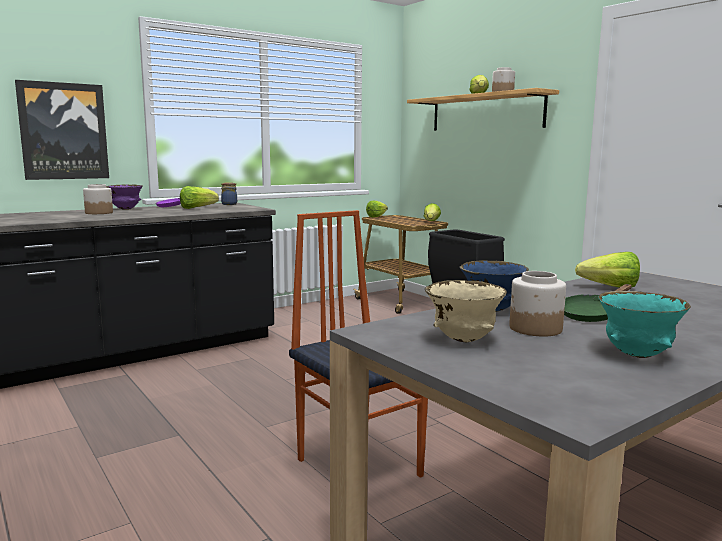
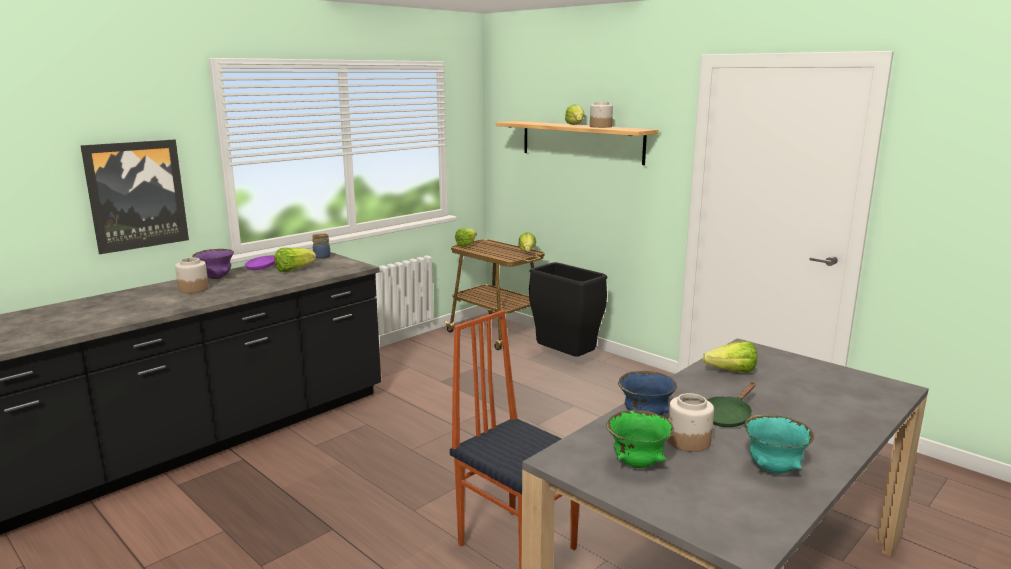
camera: 10 degrees left, 5 degrees up
beige bowl [425,280,507,342] -> green bowl [606,410,674,468]

